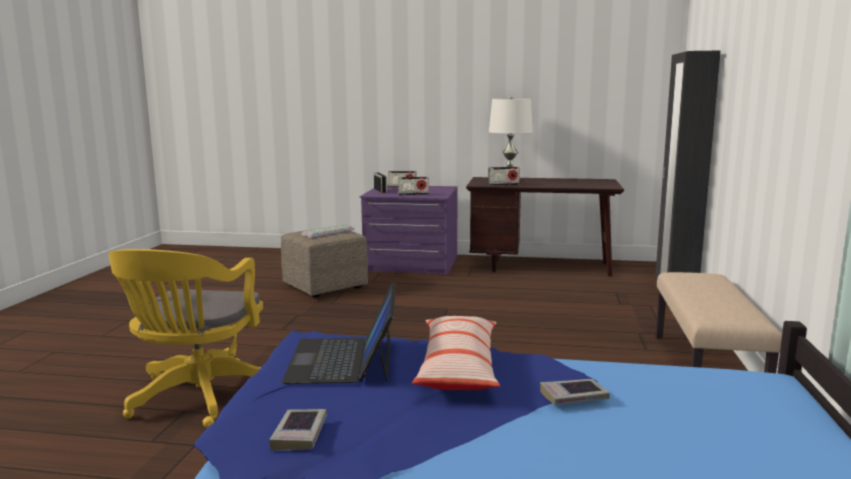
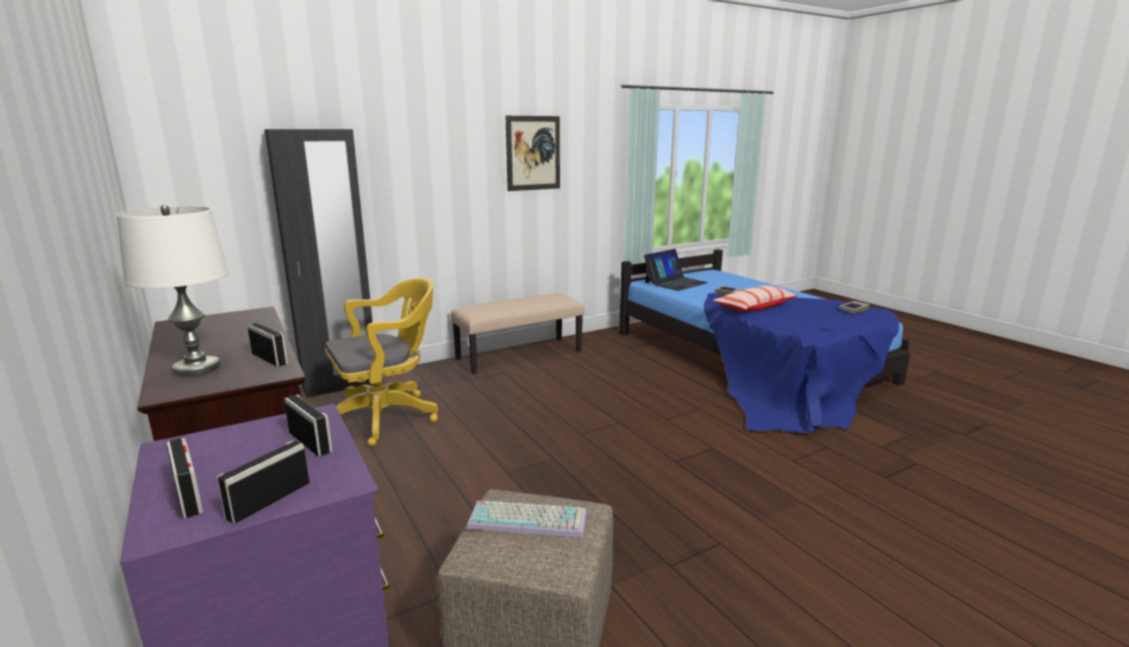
camera: 130 degrees left, 5 degrees up
yellow office chair [108,249,263,428] -> yellow office chair moved to [325,278,438,446]
laptop [281,282,396,384] -> laptop moved to [644,249,709,291]
none -> picture [506,116,560,191]

